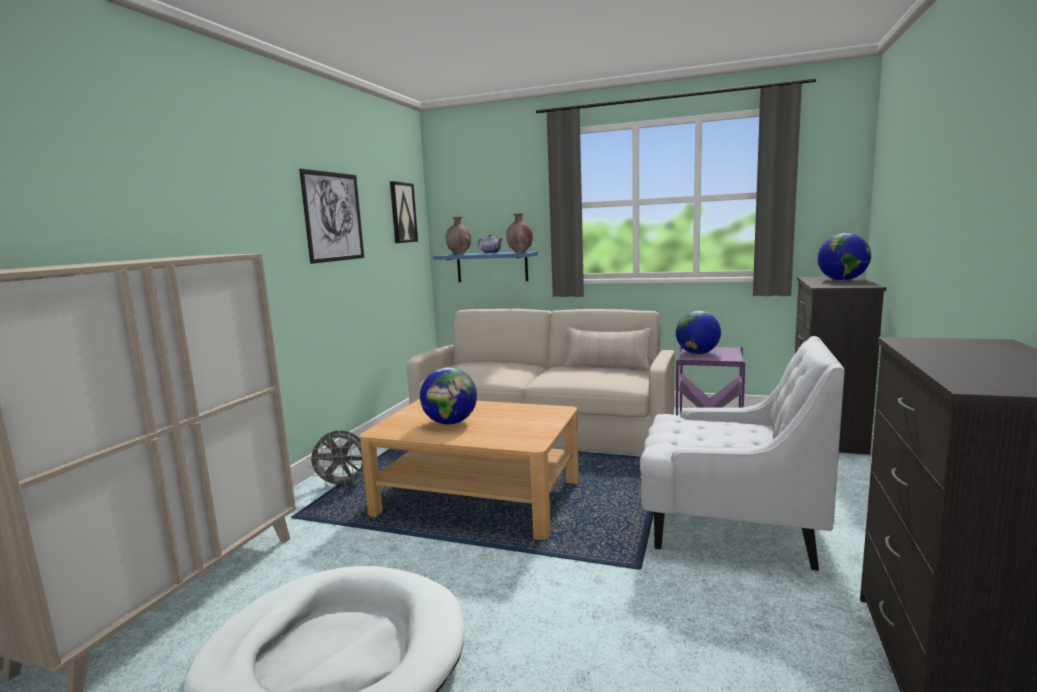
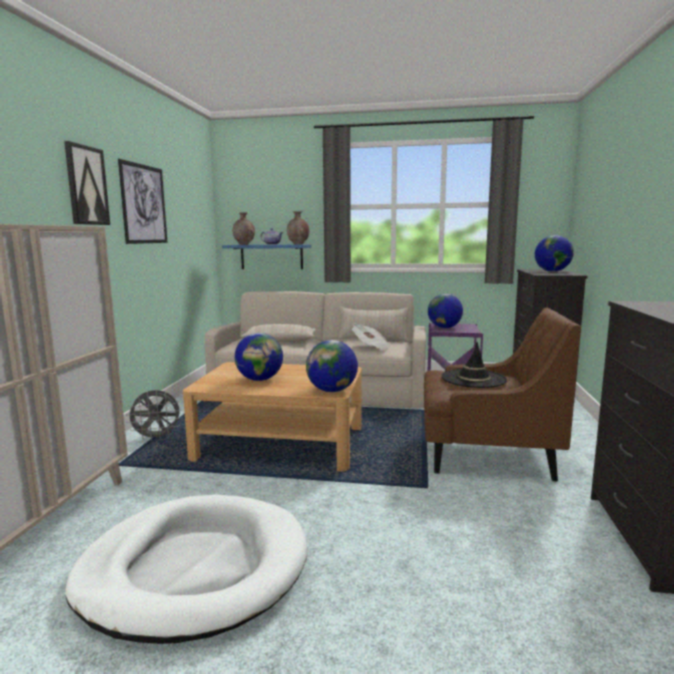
camera: 10 degrees left, 0 degrees up
picture [390,181,418,243] -> picture moved to [64,141,110,225]
white armchair [640,336,845,571] -> brown armchair [424,308,581,481]
none -> beige pillow [240,324,317,342]
none -> globe [306,340,358,392]
none -> newspaper [352,323,390,351]
none -> black hat [442,342,507,388]

